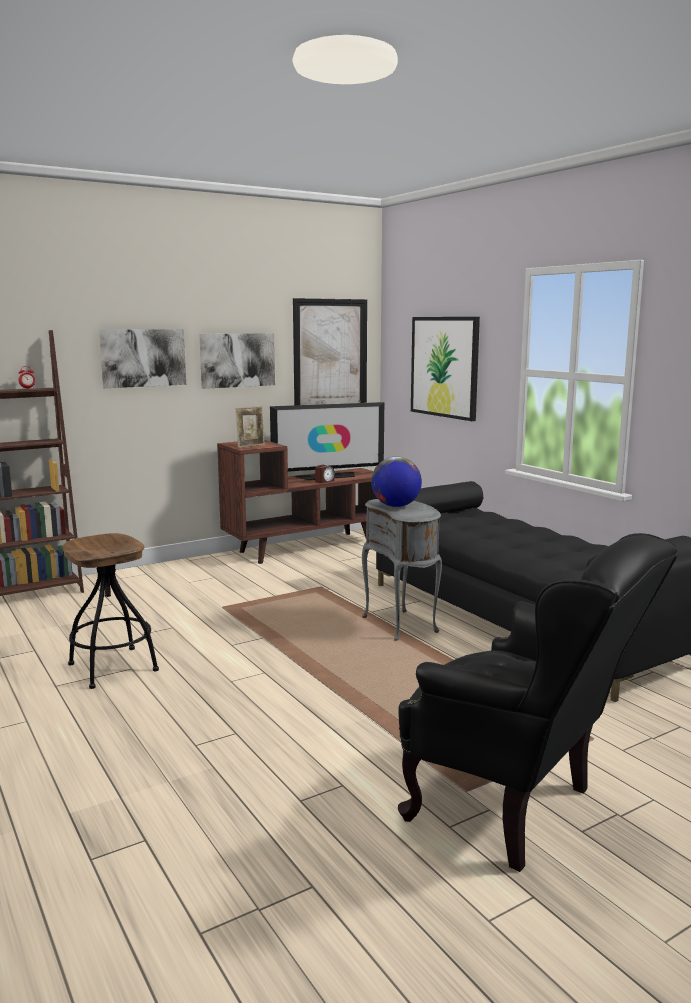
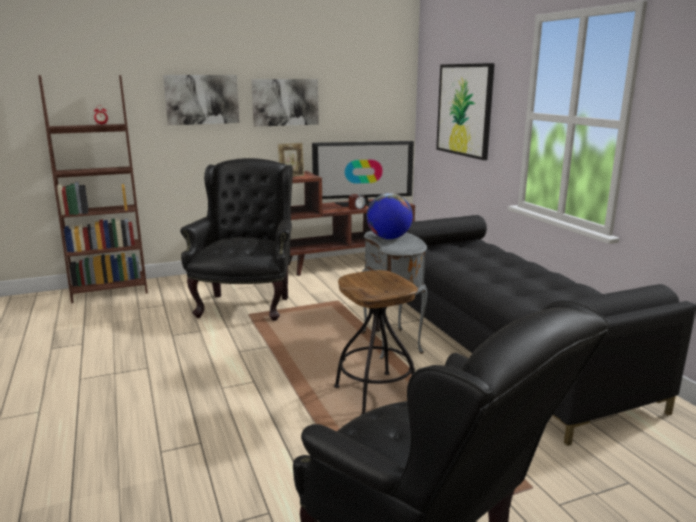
camera: 10 degrees right, 5 degrees up
brown stool [63,533,159,689] -> brown stool moved to [334,270,418,415]
picture [293,298,367,405] -> none
none -> black armchair [180,158,293,321]

